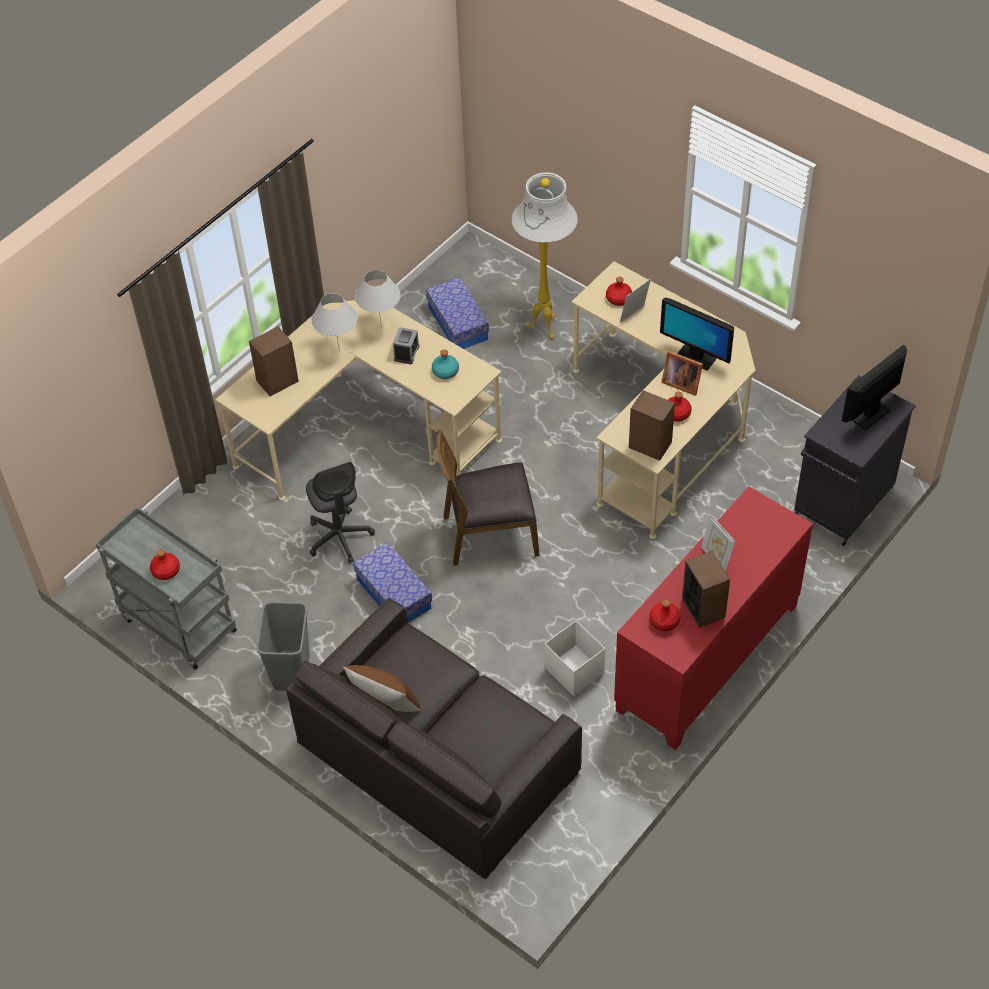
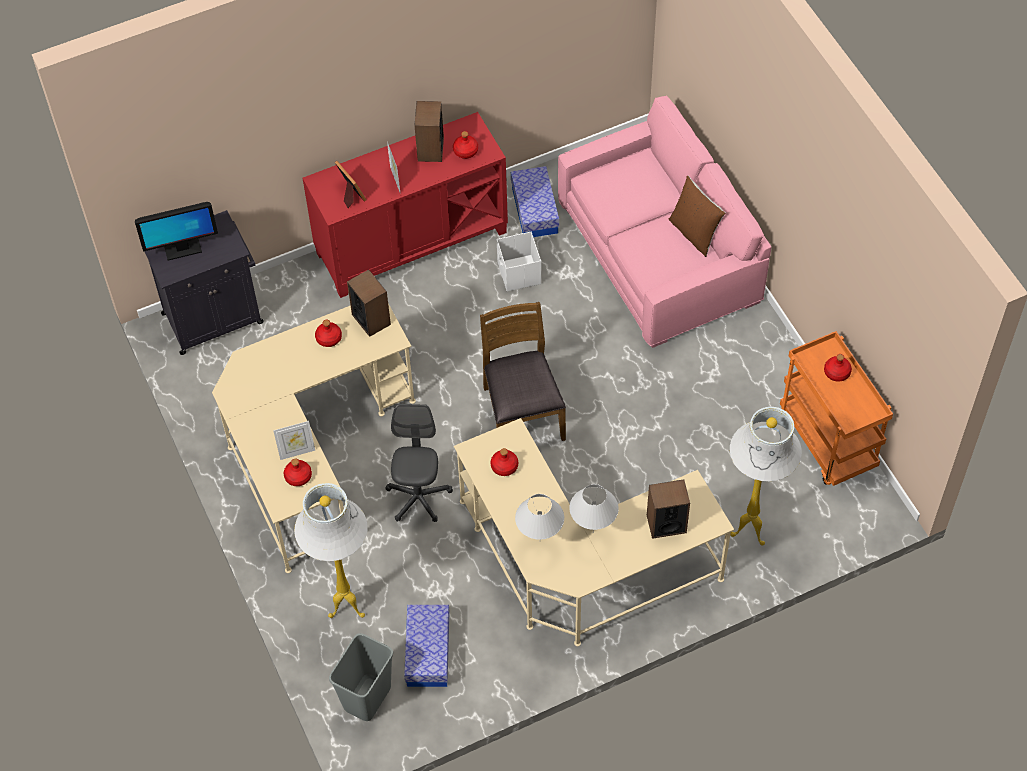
camera: 155 degrees left, 5 degrees up
grey cart [95,507,237,670] -> orange cart [780,331,893,486]
grey trash can [256,602,310,691] -> grey trash can moved to [329,633,393,721]
grey sofa [286,598,582,879] -> pink sofa [558,96,772,348]
grey office chair [306,462,375,563] -> grey office chair moved to [386,404,453,522]
storage box [353,542,432,623] -> storage box moved to [511,166,559,237]
alarm clock [393,327,419,364] -> none
turquoise bottle [432,350,459,379] -> red bottle [490,448,518,476]
brown chair [437,429,540,566] -> brown chair turned 120 degrees counterclockwise [480,302,566,441]
monitor [660,298,734,371] -> none
picture frame [661,351,703,396] -> picture frame moved to [335,161,366,208]
none -> white floor lamp [730,407,802,546]

